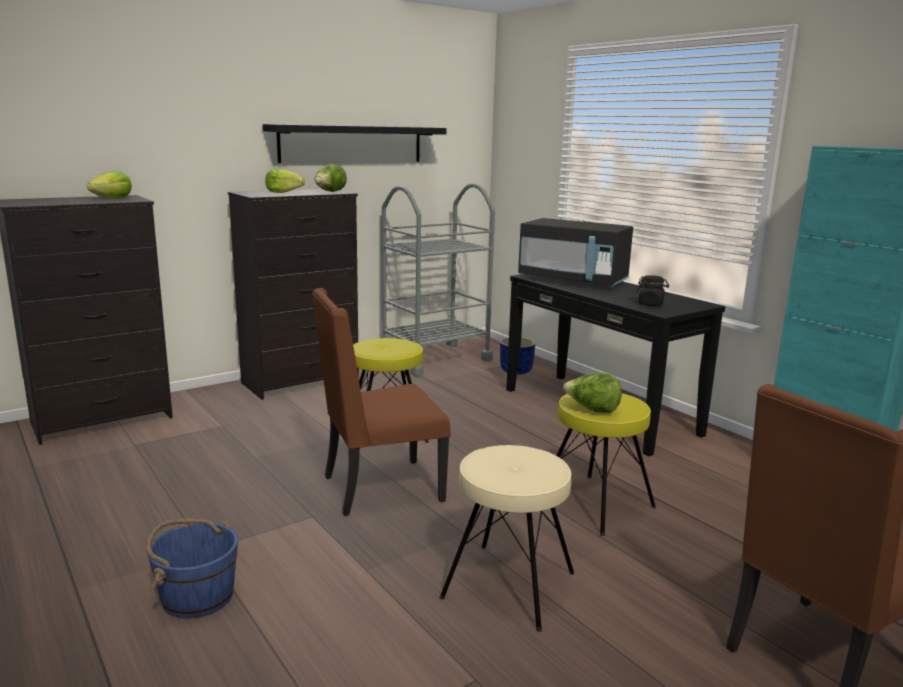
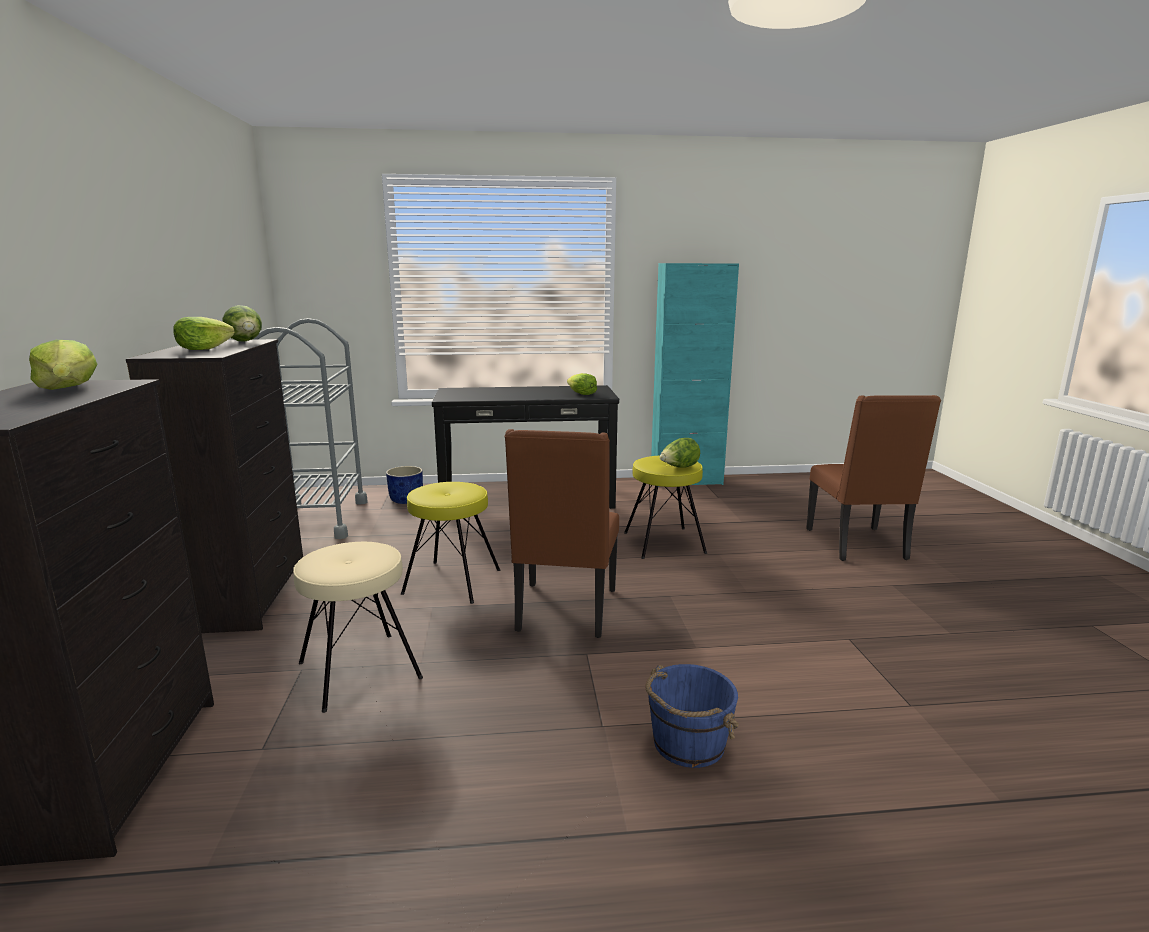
camera: 60 degrees left, 0 degrees up
black shelf [263,124,446,163] -> none
beige stool [440,445,574,632] -> beige stool moved to [293,542,423,713]
black microwave [518,218,633,288] -> none
black jar [636,275,669,306] -> lettuce [567,373,597,395]

